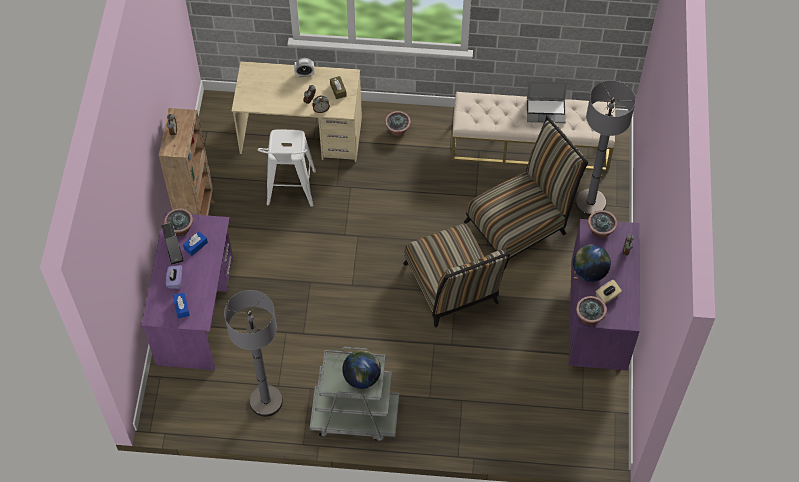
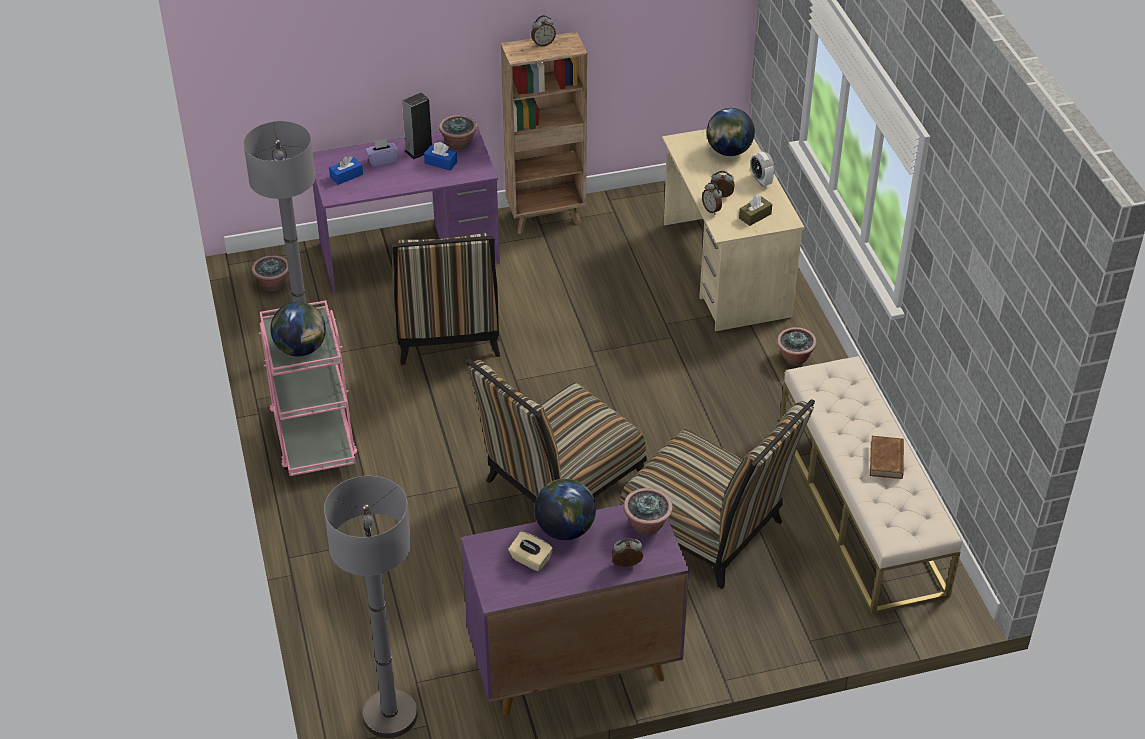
camera: 70 degrees right, 15 degrees down
white stool [257,129,316,207] -> none
grey cart [310,347,399,441] -> pink cart [259,300,357,476]
laptop [527,81,568,123] -> brown book [870,436,904,479]
grey floor lamp [575,80,636,216] -> grey floor lamp moved to [324,476,418,738]
potted plant [576,296,607,325] -> potted plant moved to [252,255,289,291]
none -> chair [392,233,500,365]
none -> globe [707,108,755,156]

